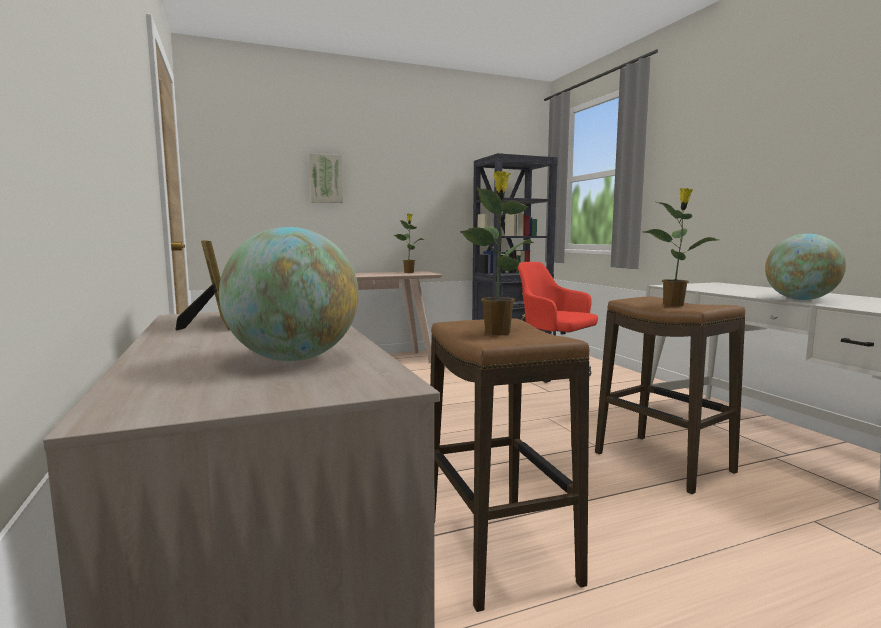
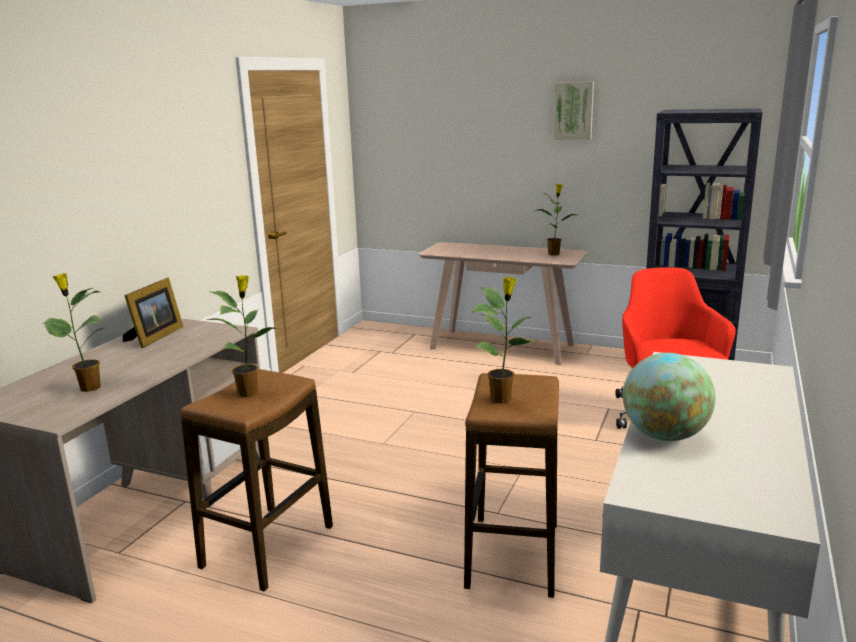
camera: 45 degrees right, 10 degrees up
globe [219,227,359,361] -> potted plant [42,273,104,392]
picture [309,153,343,203] -> picture moved to [554,82,594,140]

